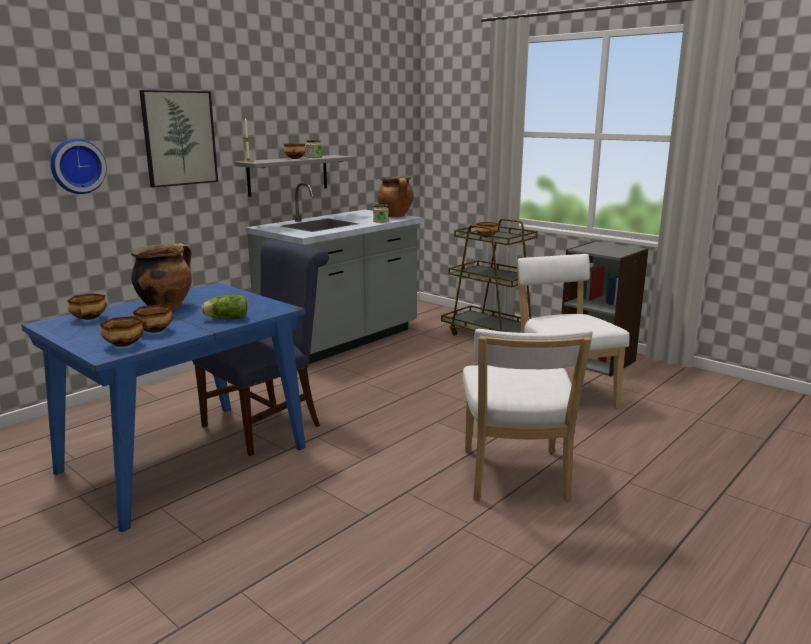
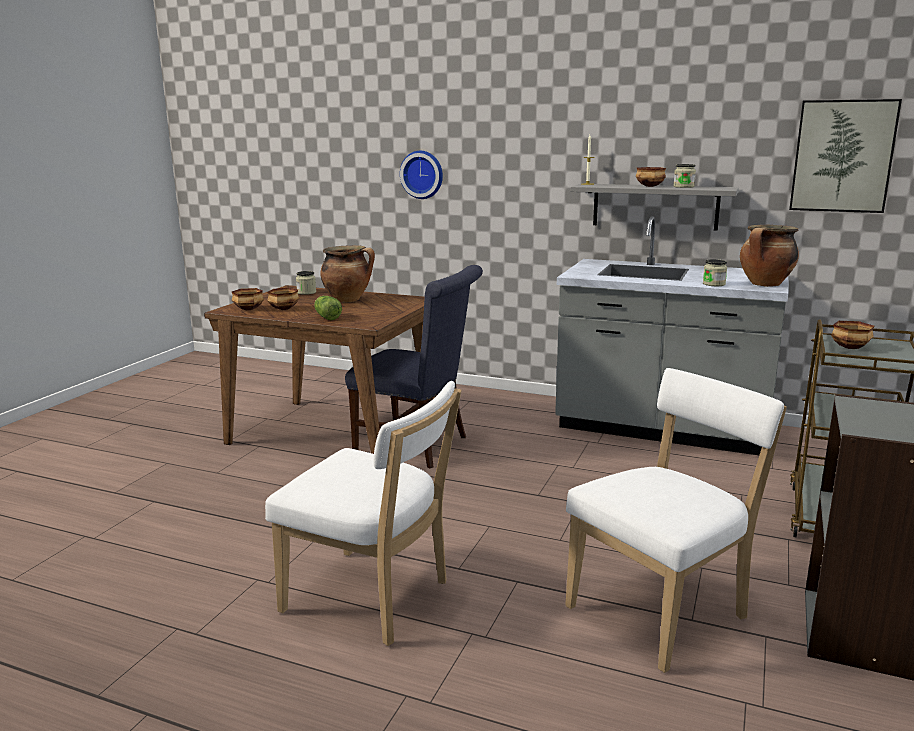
camera: 70 degrees right, 0 degrees up
blue dining table [21,283,306,532] -> brown dining table [204,285,435,454]
bowl [67,293,107,320] -> jar [296,271,316,295]
picture [139,90,218,188] -> picture moved to [789,99,902,213]
white chair [463,329,593,502] -> white chair turned 135 degrees counterclockwise [265,381,462,646]

